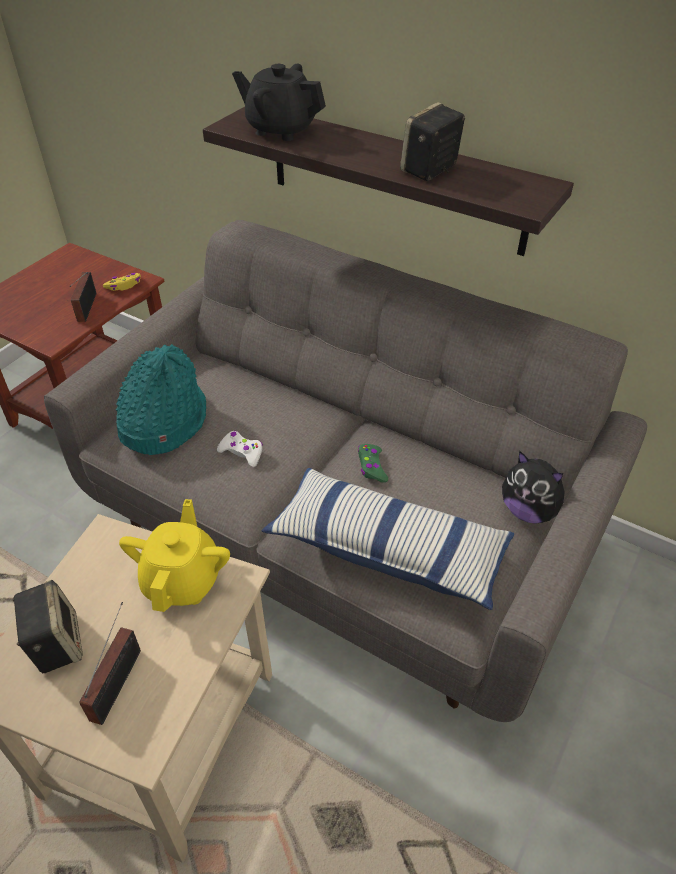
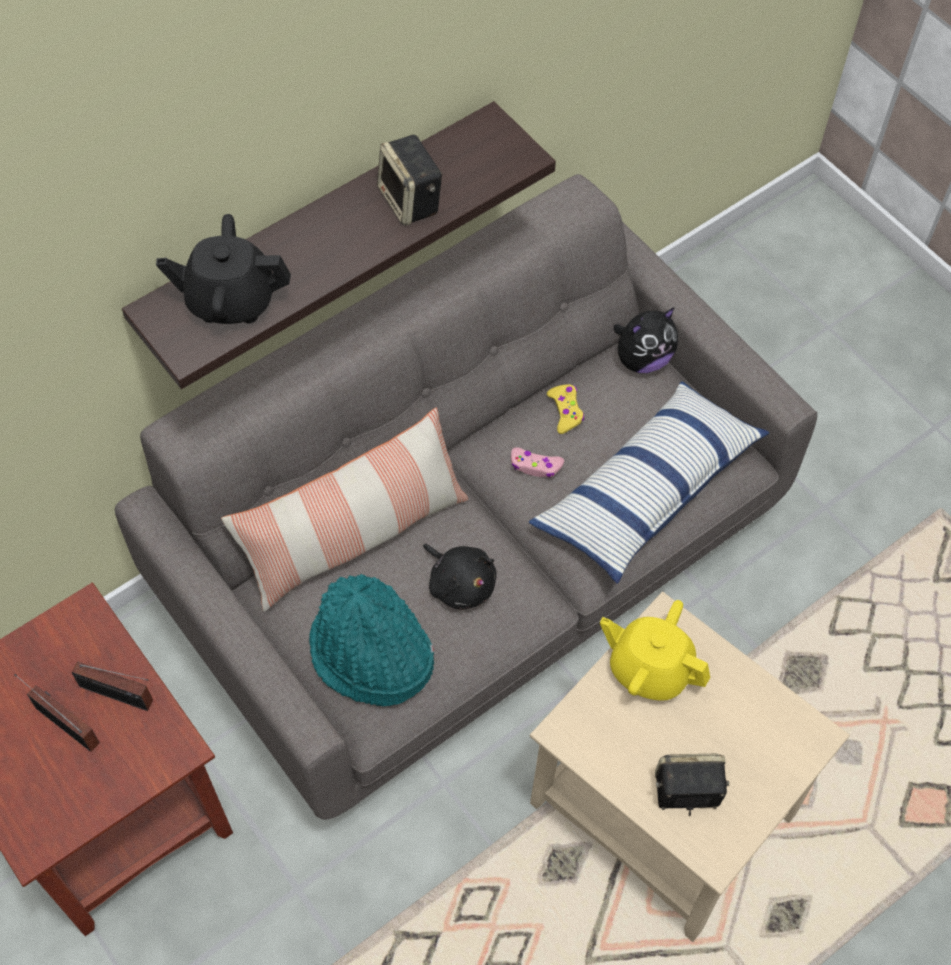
camera: 70 degrees left, 15 degrees up
radio [79,602,141,725] -> radio moved to [15,674,100,752]
yellow game controller [103,273,141,291] -> yellow game controller moved to [547,384,584,434]
white game controller [217,431,263,467] -> black plush toy [423,544,496,610]
black teapot [232,64,326,141] -> black teapot turned 45 degrees clockwise [156,214,291,324]
green game controller [358,444,388,483] -> pink game controller [511,447,564,478]
none -> pillow [221,408,469,612]

